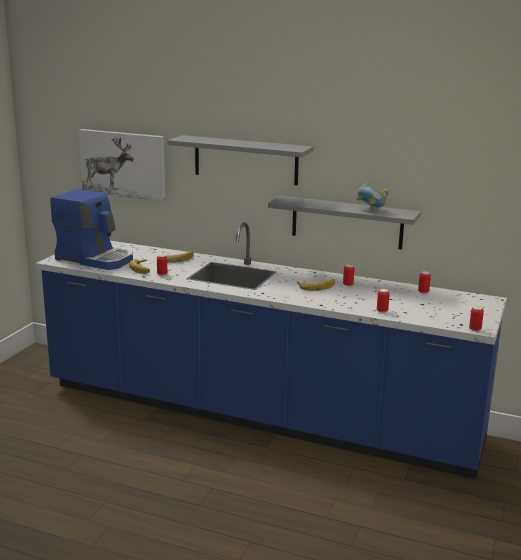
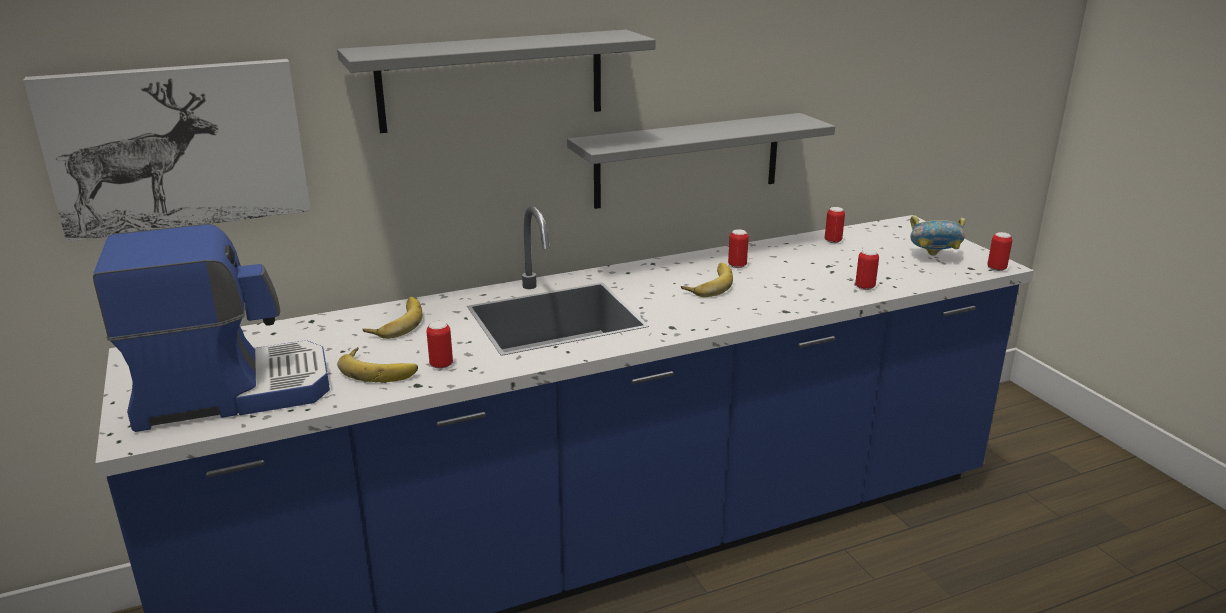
camera: 45 degrees left, 5 degrees up
bowl [357,183,389,210] -> bowl moved to [910,215,965,255]

